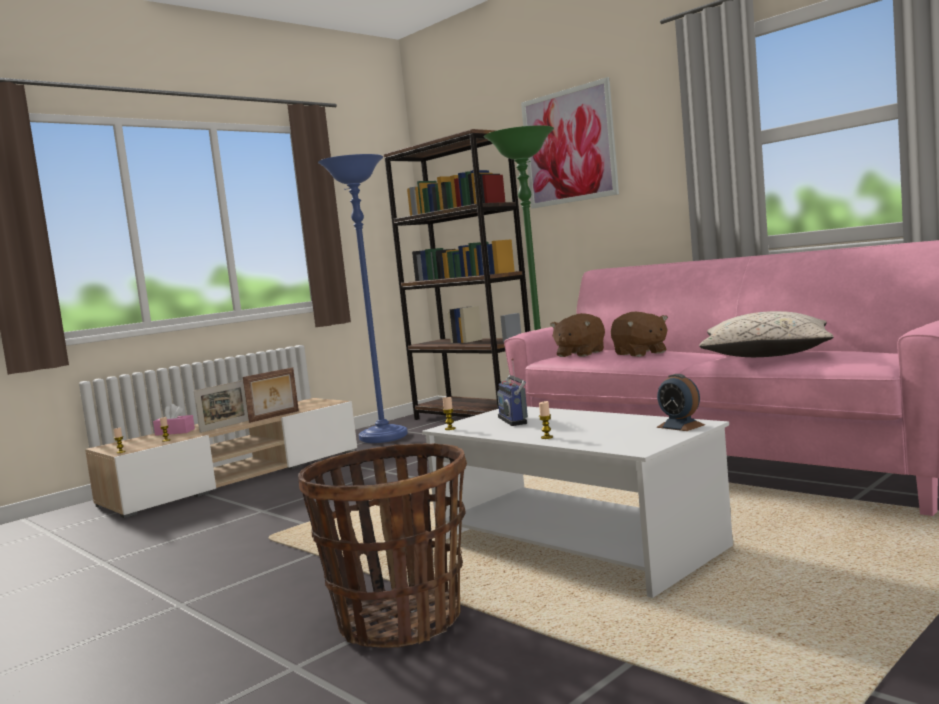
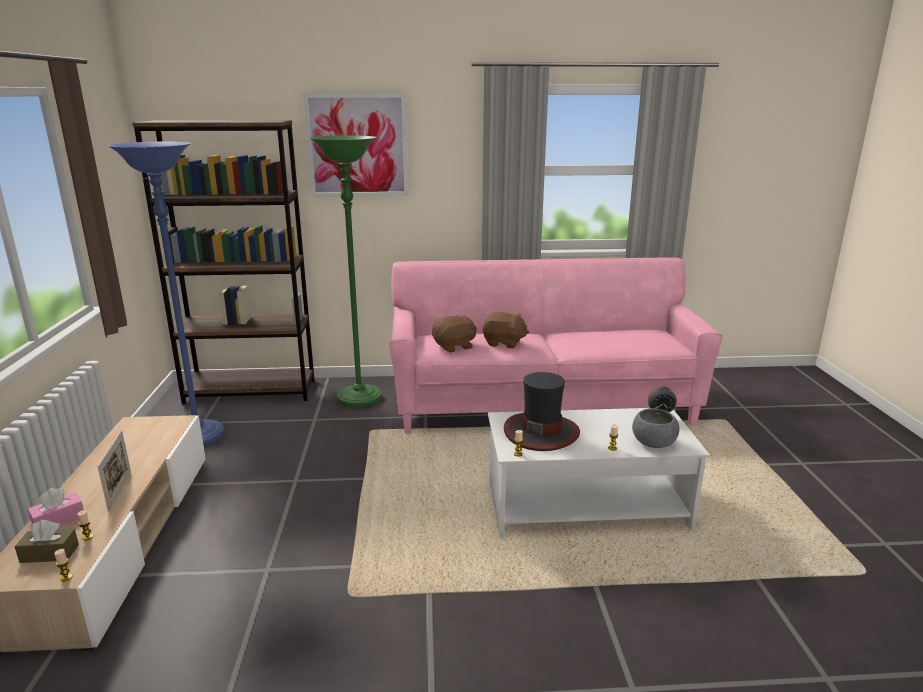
camera: 50 degrees left, 15 degrees up
picture frame [243,367,299,423] -> none
basket [298,443,467,647] -> none
radio [497,358,528,426] -> hat [504,372,580,451]
brown plush toy [550,313,605,357] -> brown plush toy turned 105 degrees counterclockwise [432,314,477,353]
beige pillow [699,311,834,357] -> none
none -> brown tissue box [15,520,79,563]
none -> grey bowl [632,408,679,448]

